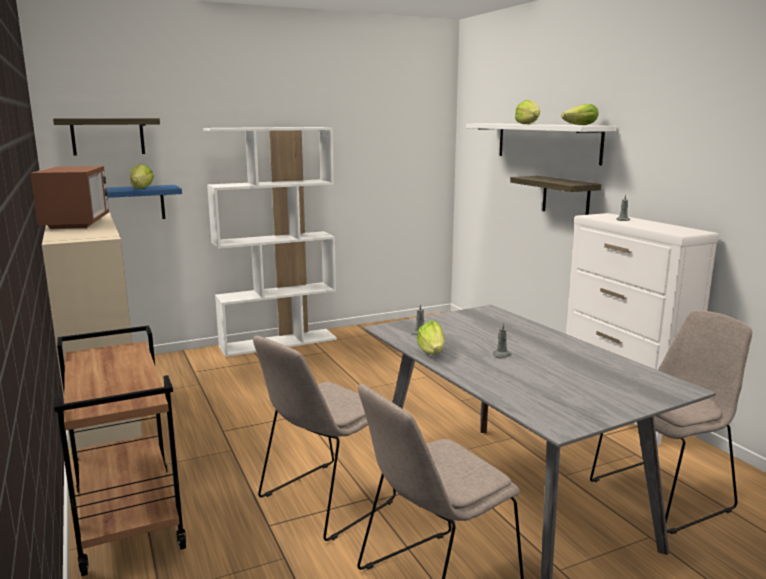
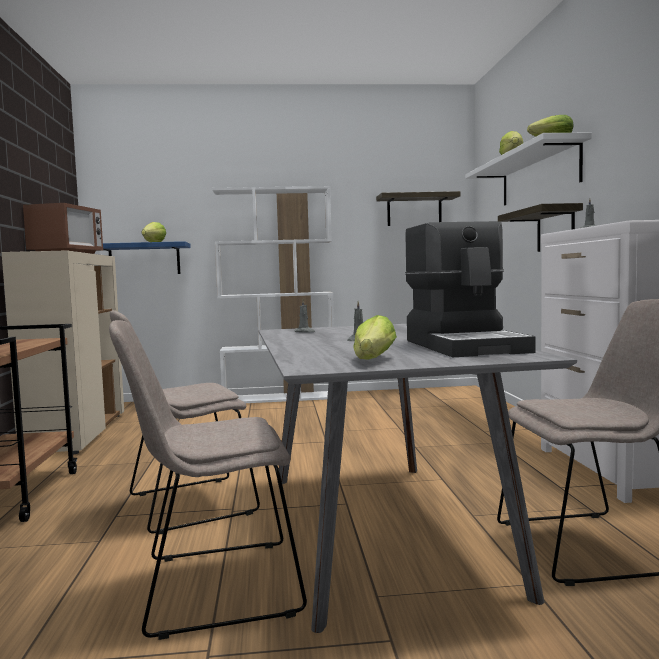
camera: 20 degrees right, 10 degrees down
shelf [53,118,160,156] -> shelf moved to [376,191,461,226]
lettuce [416,321,444,354] -> lettuce moved to [353,315,397,359]
none -> coffee machine [405,221,535,357]

